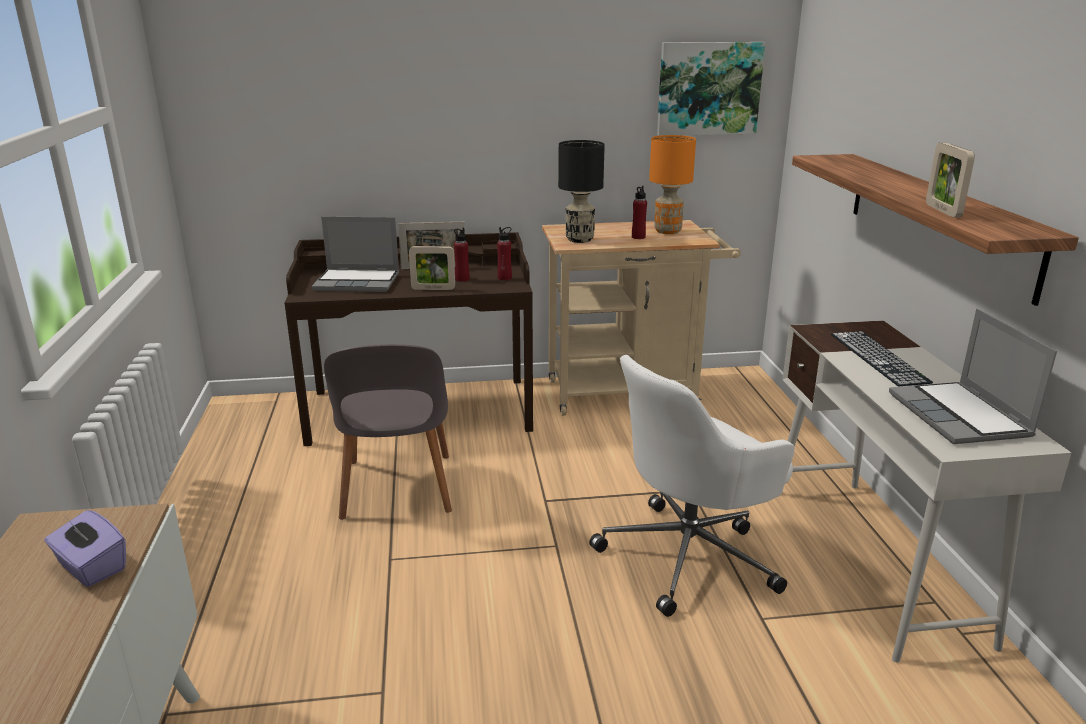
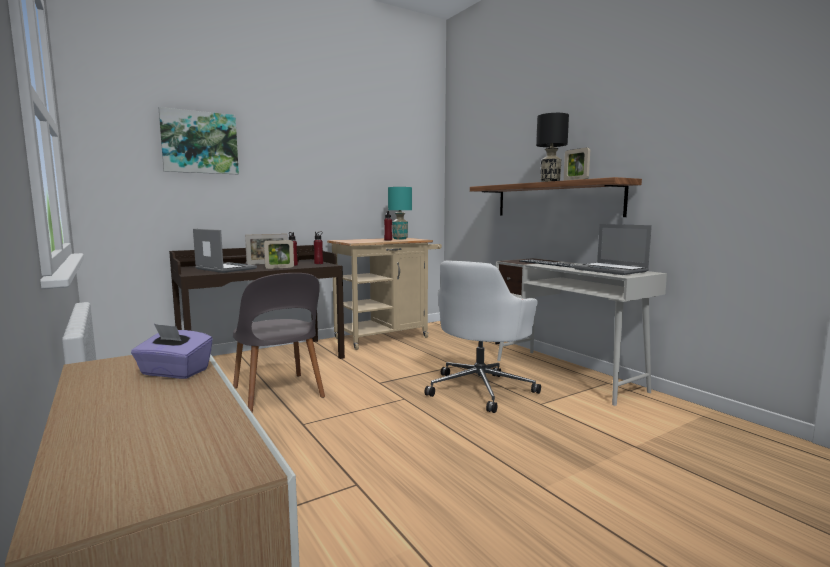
camera: 25 degrees left, 15 degrees down
laptop [312,217,399,292] -> laptop turned 120 degrees counterclockwise [193,229,257,273]
black table lamp [558,140,605,243] -> black table lamp moved to [536,113,569,182]
orange table lamp [649,135,696,234] -> turquoise table lamp [388,187,412,239]
picture [657,42,765,136] -> picture moved to [159,107,239,174]

